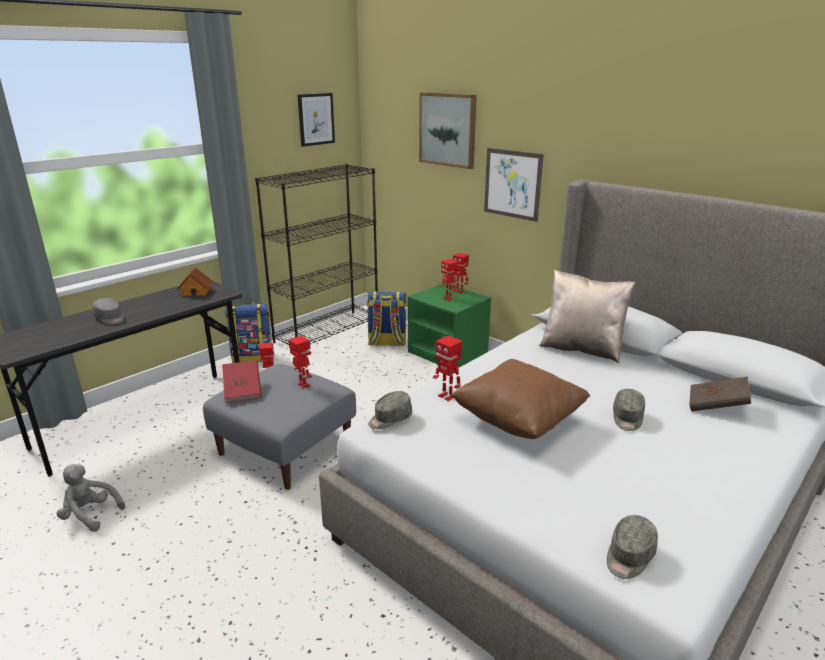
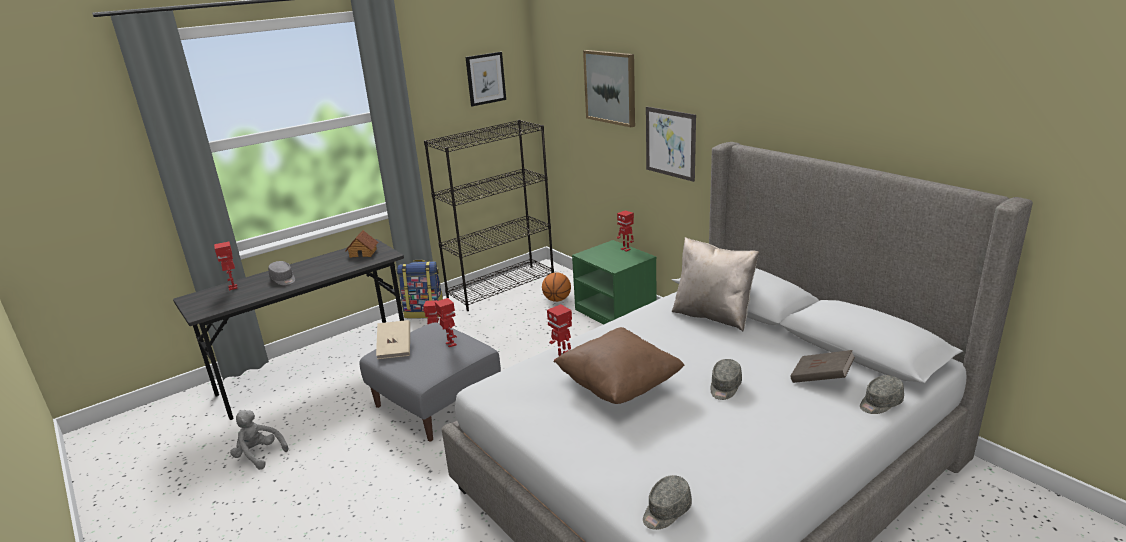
camera: 10 degrees right, 0 degrees up
red book [222,360,262,403] -> beige book [376,320,410,359]
backpack [367,292,407,346] -> basketball [542,272,571,302]
grey cap [368,391,412,429] -> grey cap moved to [860,375,904,414]
toy robot [440,259,458,301] -> toy robot moved to [214,242,237,291]

